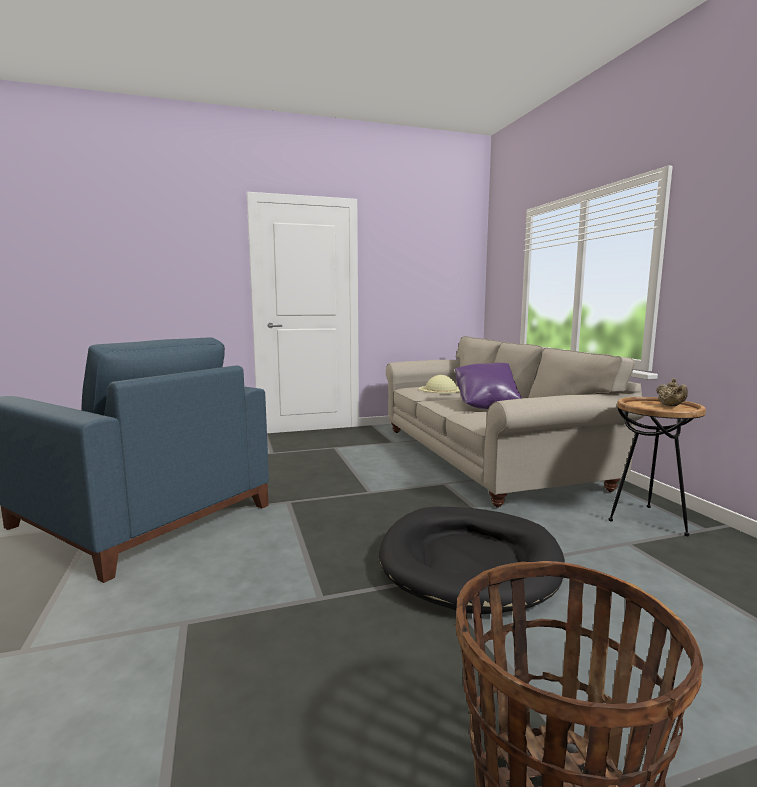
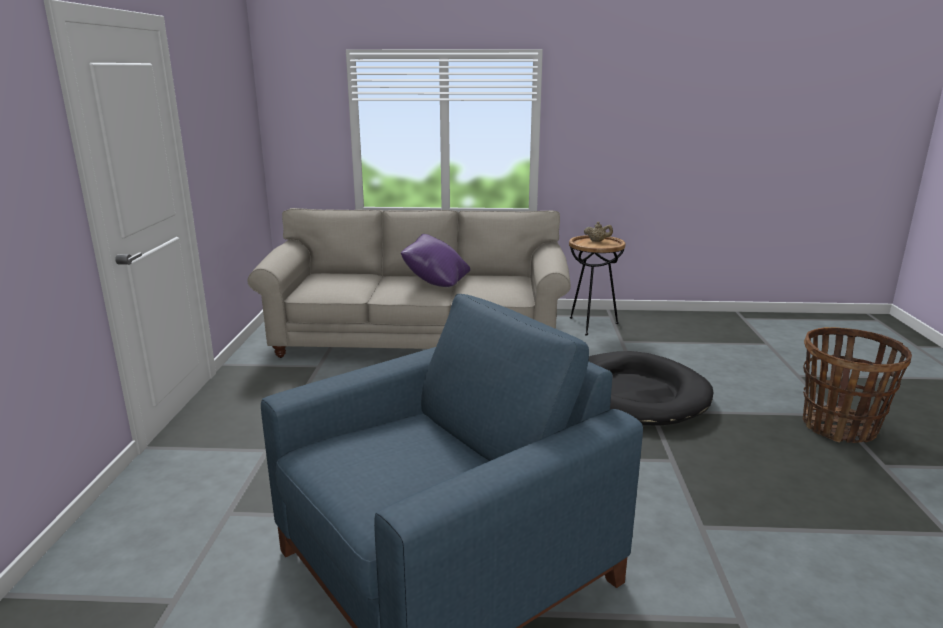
camera: 70 degrees left, 10 degrees up
beige hat [419,375,460,393] -> none

